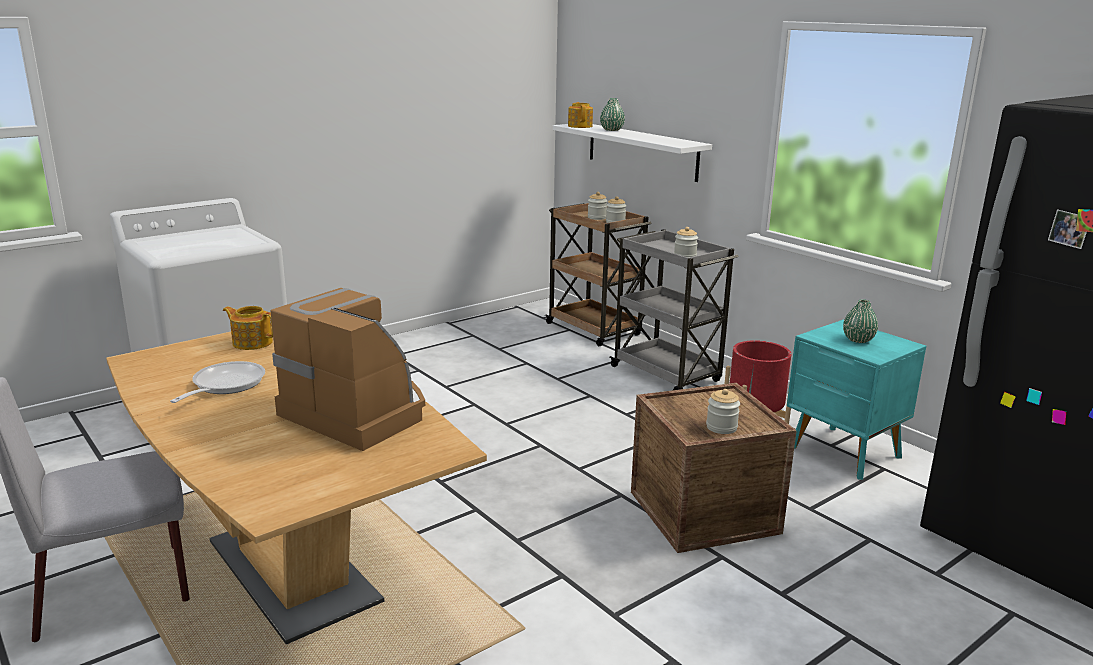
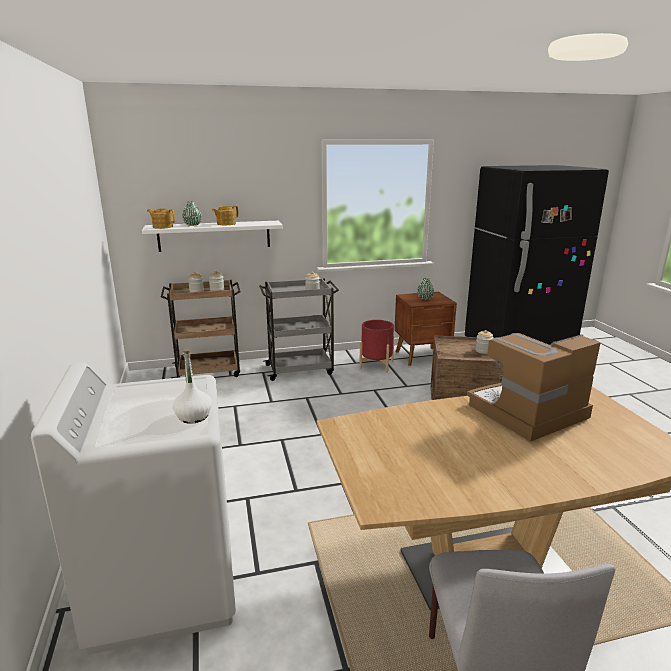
camera: 65 degrees left, 0 degrees up
frying pan [170,361,265,403] -> none
teapot [223,306,273,350] -> teapot moved to [212,206,239,225]
turquoise nightstand [787,319,926,480] -> brown nightstand [395,292,457,366]
none -> white bottle [173,350,212,424]

